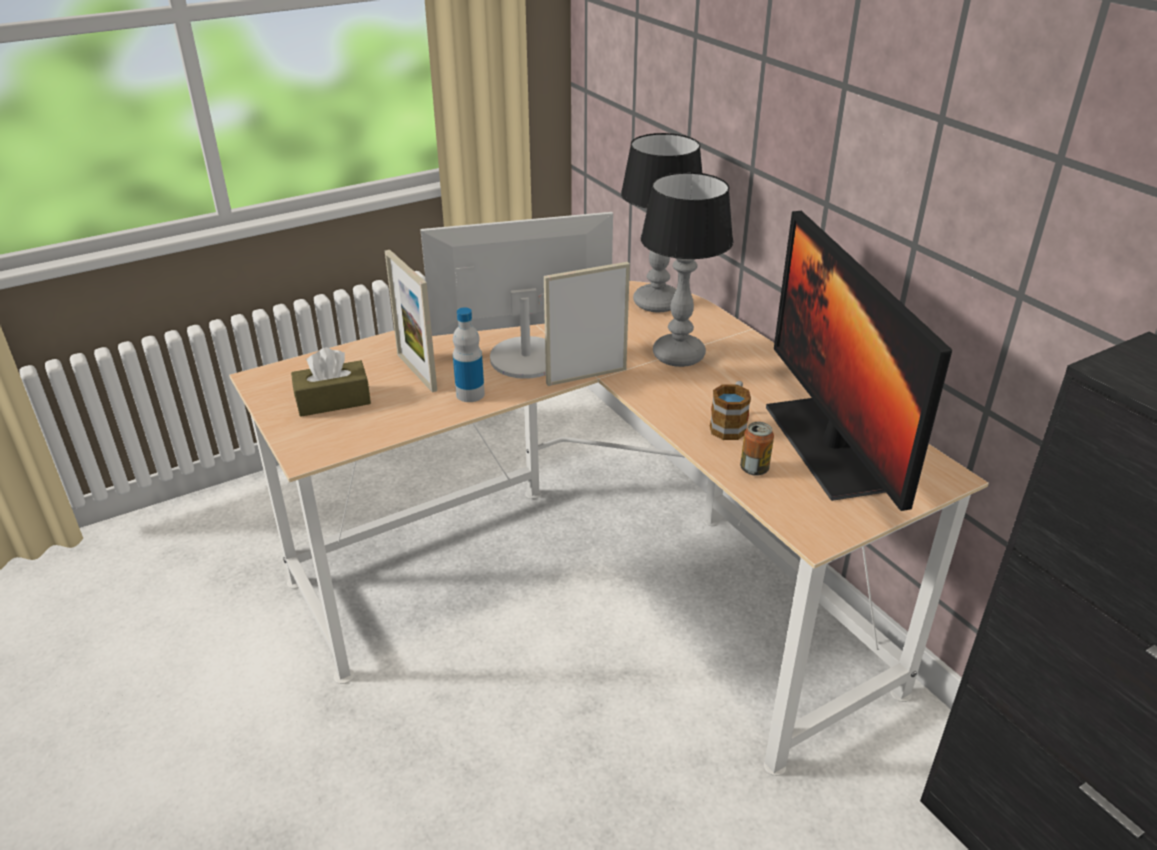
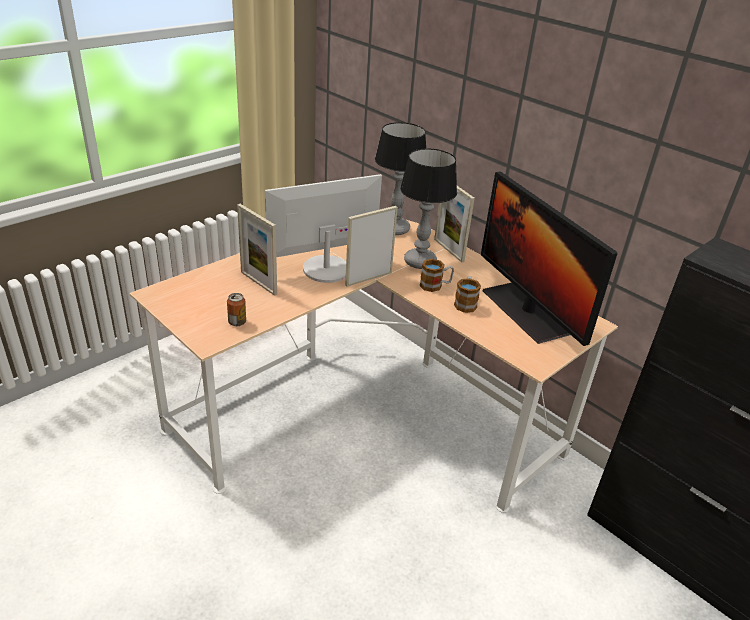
camera: 15 degrees left, 0 degrees up
brown tissue box [291,347,371,417] -> none
bottle [453,307,485,402] -> none
can [740,422,774,476] -> can moved to [227,293,246,326]
none -> mug [420,259,454,292]
none -> picture frame [434,186,475,262]

